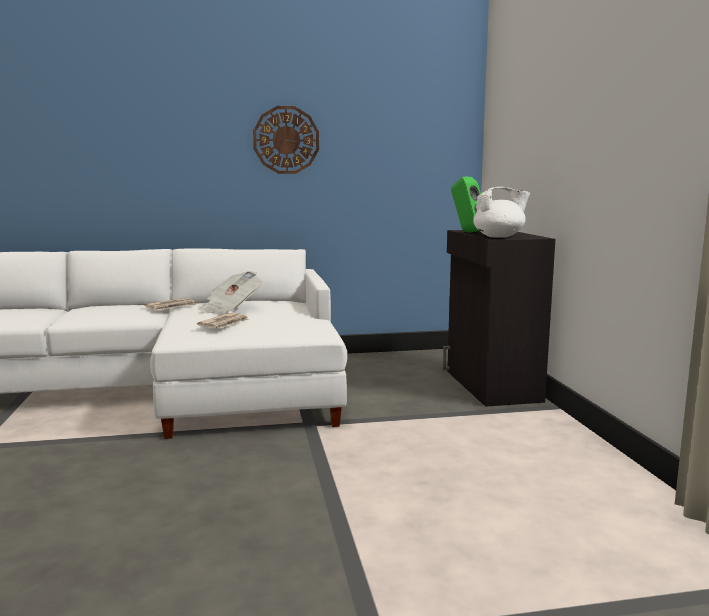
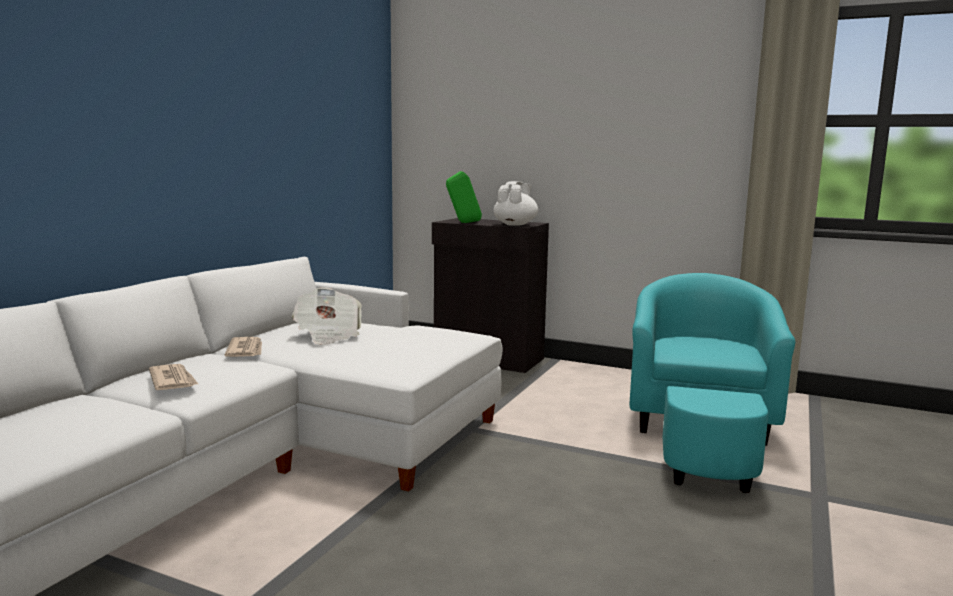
camera: 55 degrees left, 0 degrees up
newspaper [197,313,249,328] -> newspaper moved to [149,364,198,390]
wall clock [253,106,319,174] -> none
none -> turquoise armchair [630,273,796,493]

